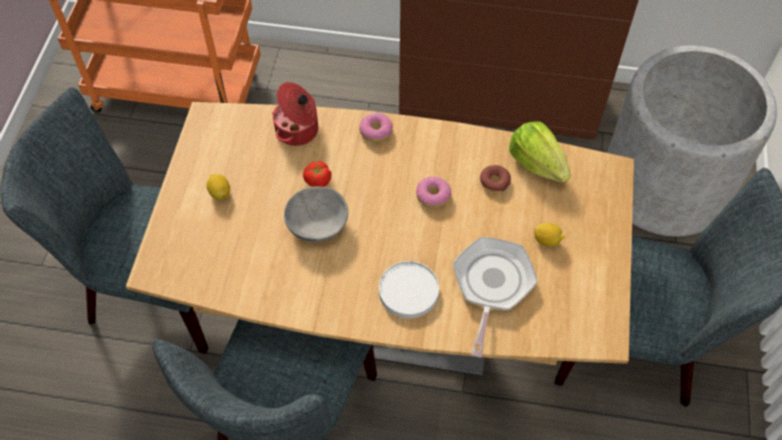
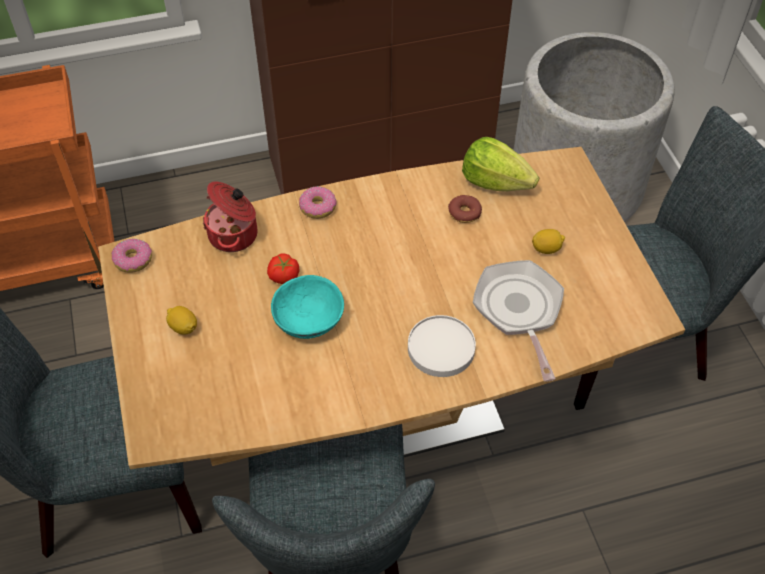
camera: 25 degrees left, 5 degrees down
grey bowl [284,186,348,242] -> turquoise bowl [271,275,344,339]
donut [416,177,451,208] -> donut moved to [111,239,152,273]

